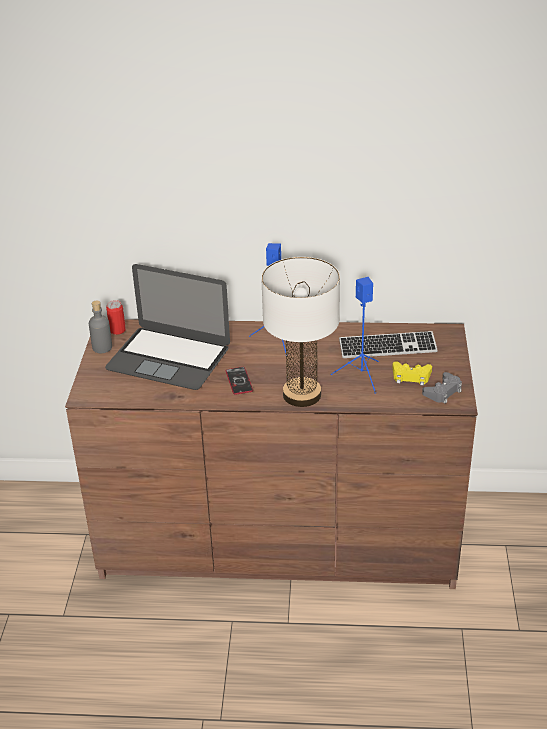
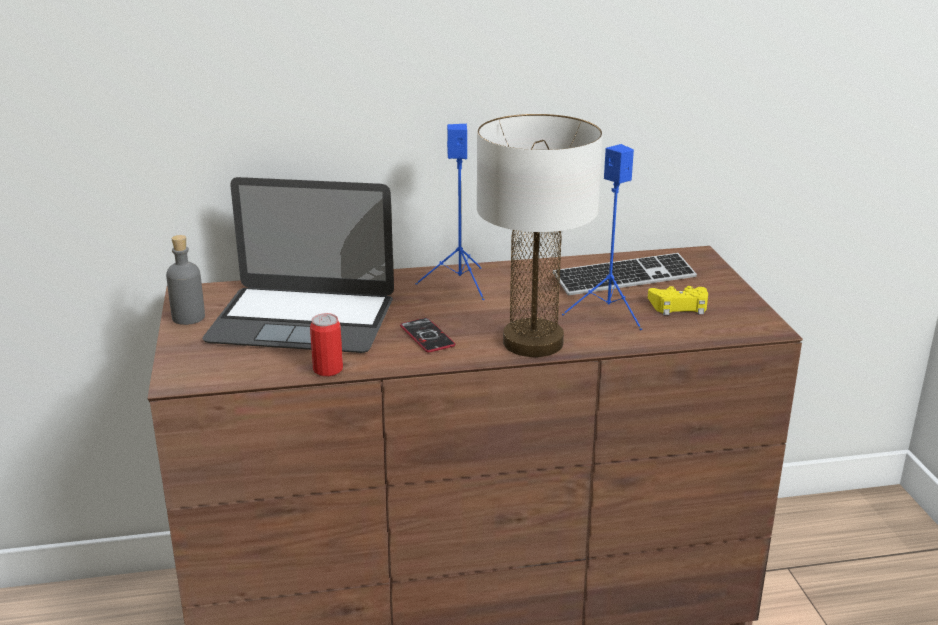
camera: 15 degrees left, 10 degrees down
can [106,300,126,335] -> can moved to [310,313,343,376]
grey game controller [422,372,462,404] -> none

